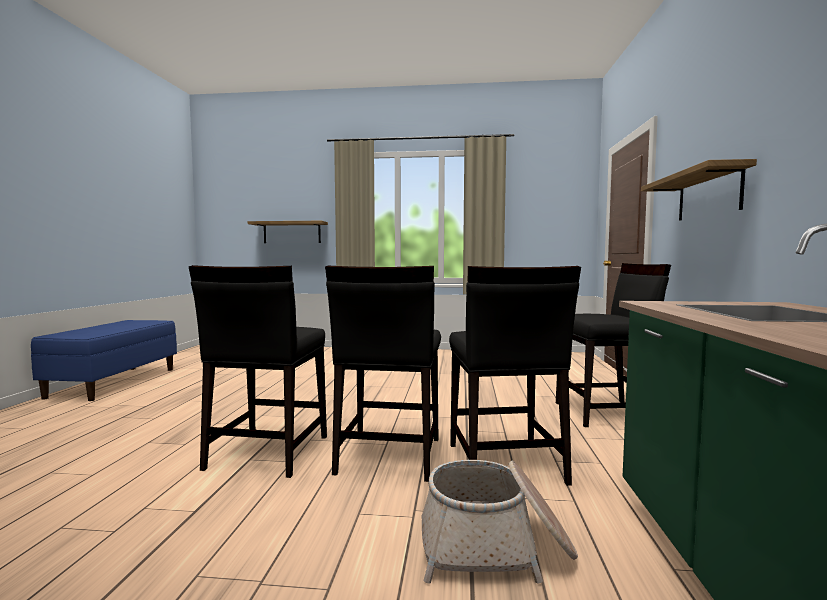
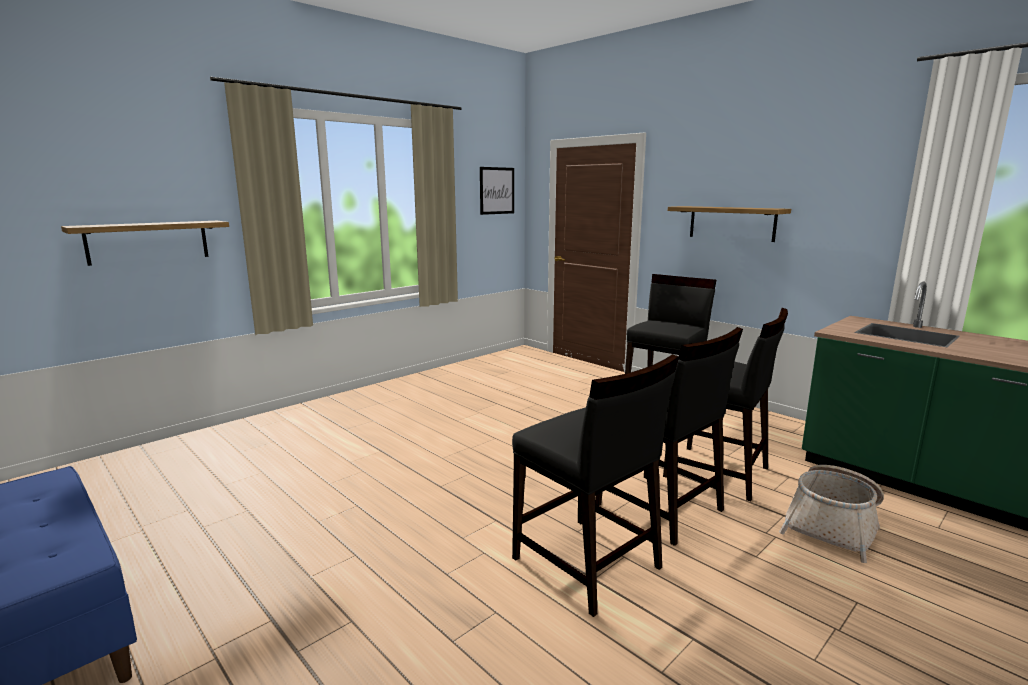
camera: 50 degrees left, 10 degrees up
none -> picture [480,167,514,215]

